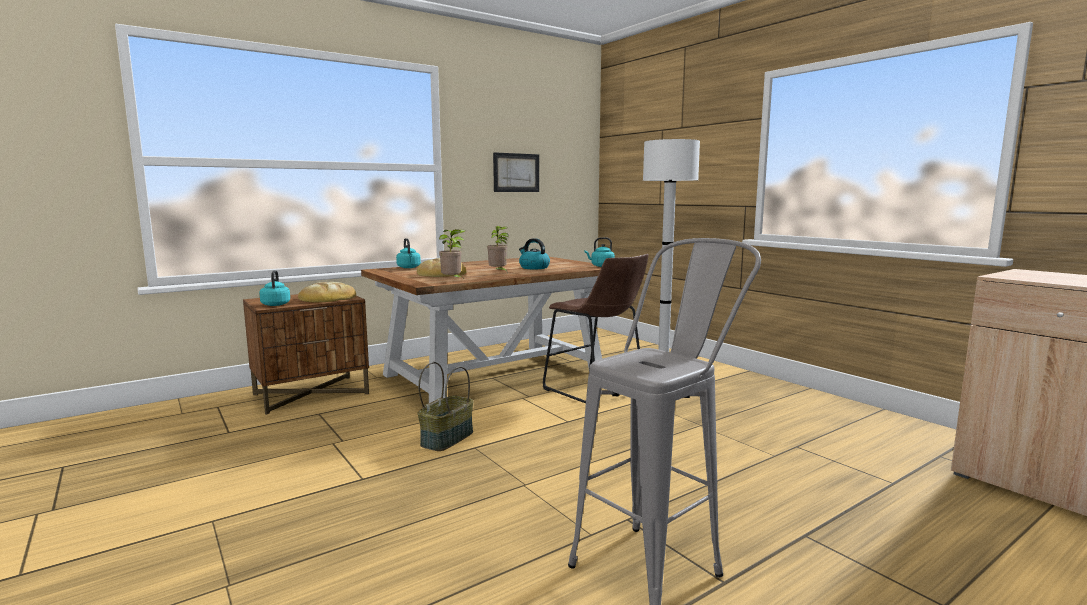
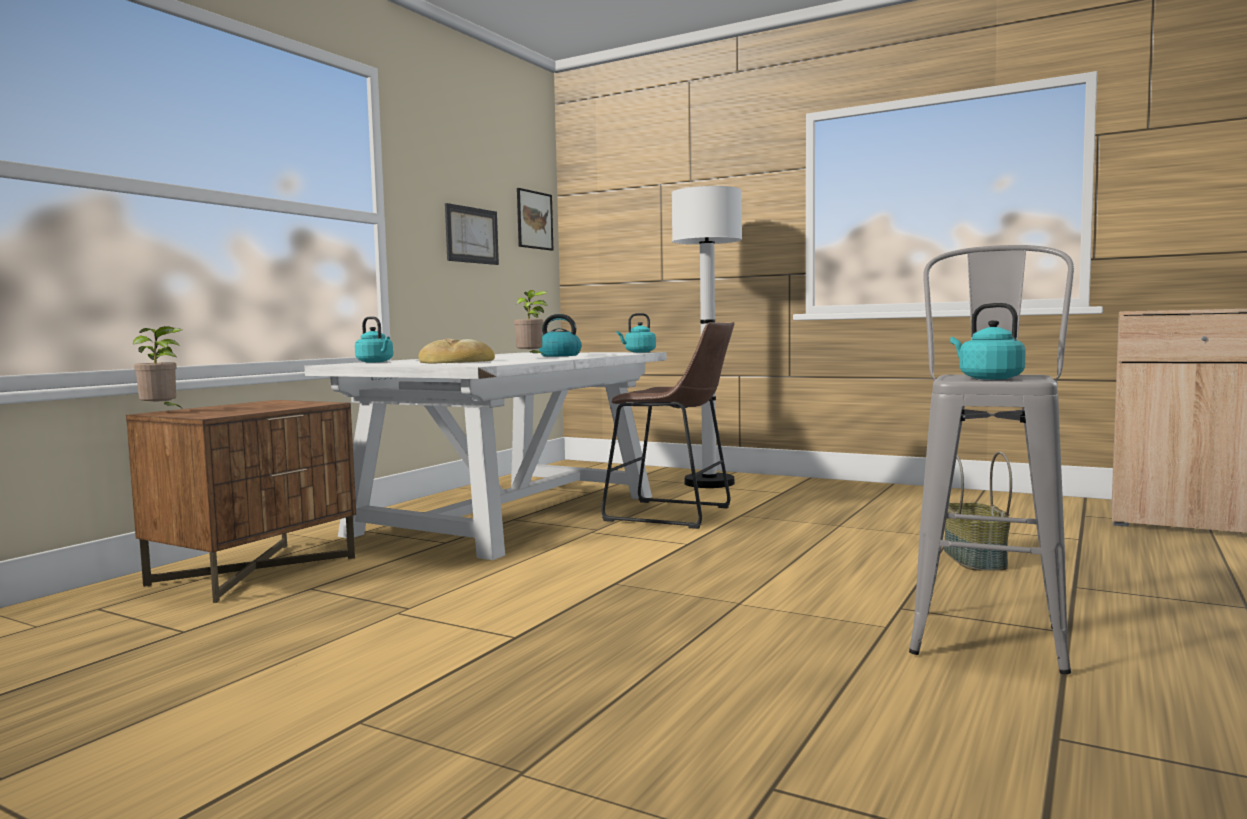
camera: 25 degrees left, 5 degrees down
turquoise kettle [259,270,290,306] -> turquoise kettle moved to [950,303,1026,380]
bread [298,282,356,302] -> none
brown dining table [361,257,602,403] -> white dining table [304,352,667,560]
basket [418,362,473,451] -> basket moved to [944,452,1012,570]
potted plant [439,229,466,278] -> potted plant moved to [133,326,185,411]
none -> picture [517,188,553,251]

